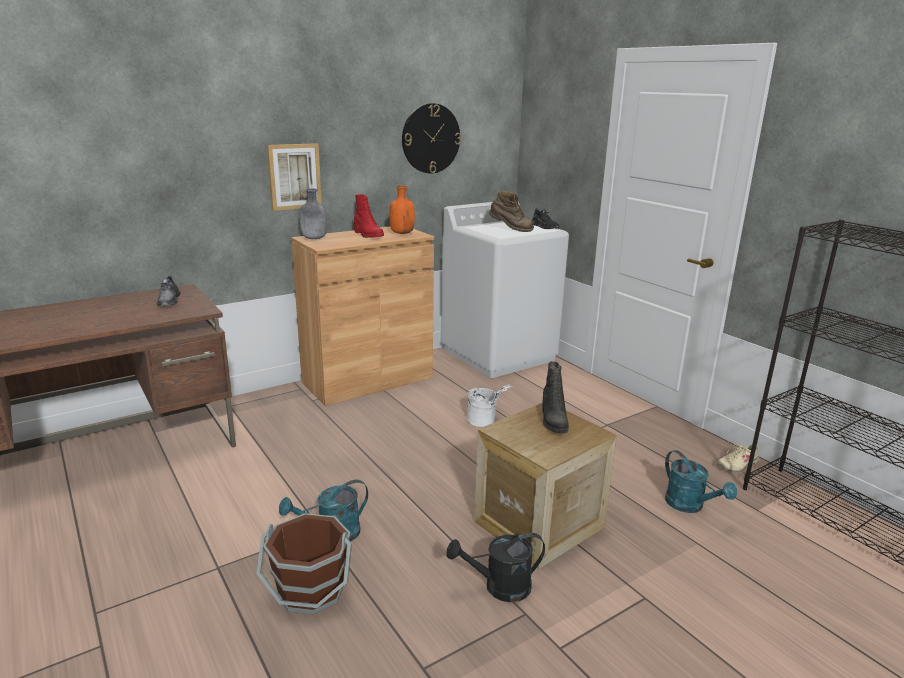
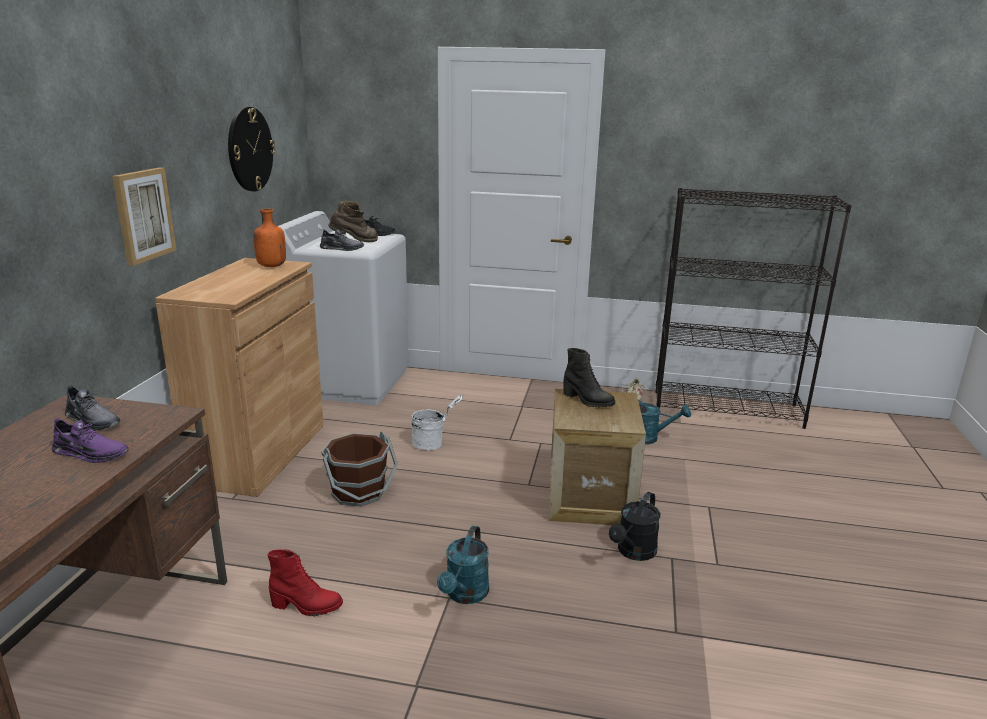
camera: 45 degrees left, 0 degrees up
brown bucket [257,513,352,614] -> brown bucket moved to [321,432,398,507]
grey bottle [300,189,327,239] -> none
red boot [354,195,384,238] -> red boot moved to [267,549,343,616]
none -> purple shoe [52,418,129,463]
none -> grey shoe [320,229,364,251]

